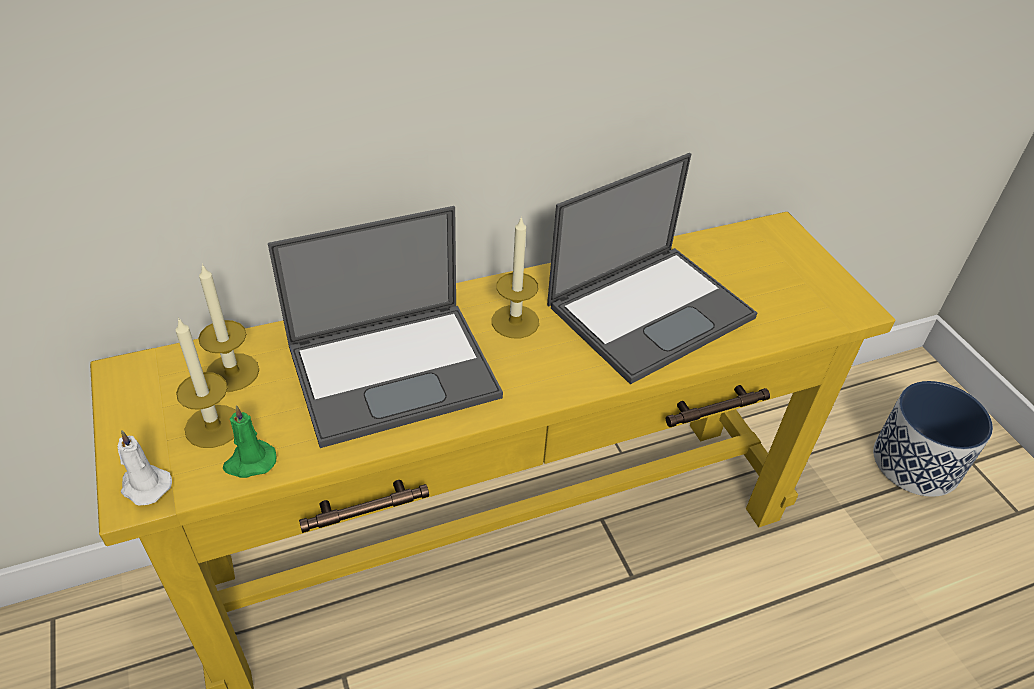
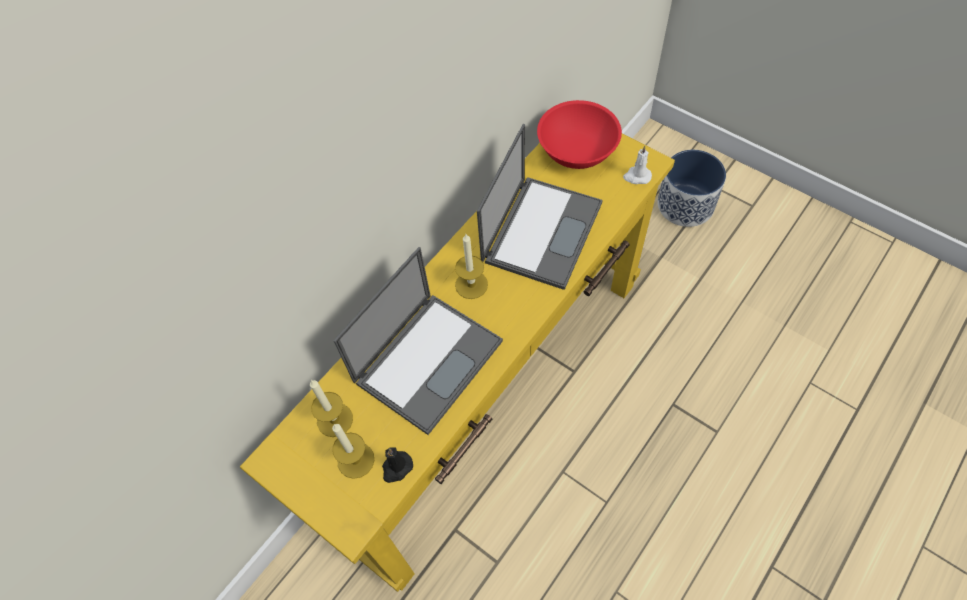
camera: 25 degrees left, 15 degrees up
white candle [118,430,172,506] -> white candle moved to [623,146,652,184]
green candle [223,405,276,478] -> black candle [382,447,413,483]
none -> red bowl [537,100,622,169]

